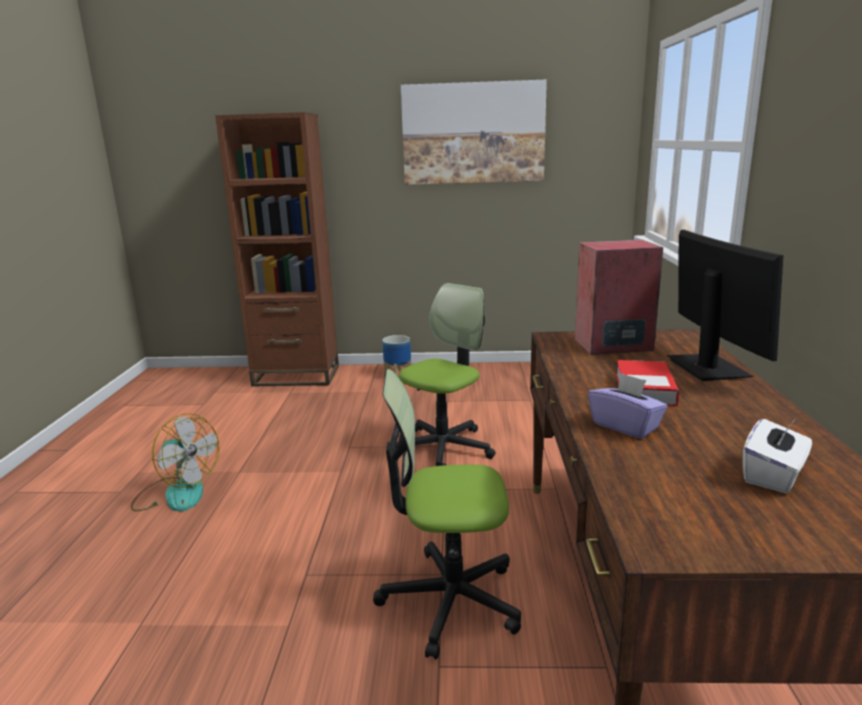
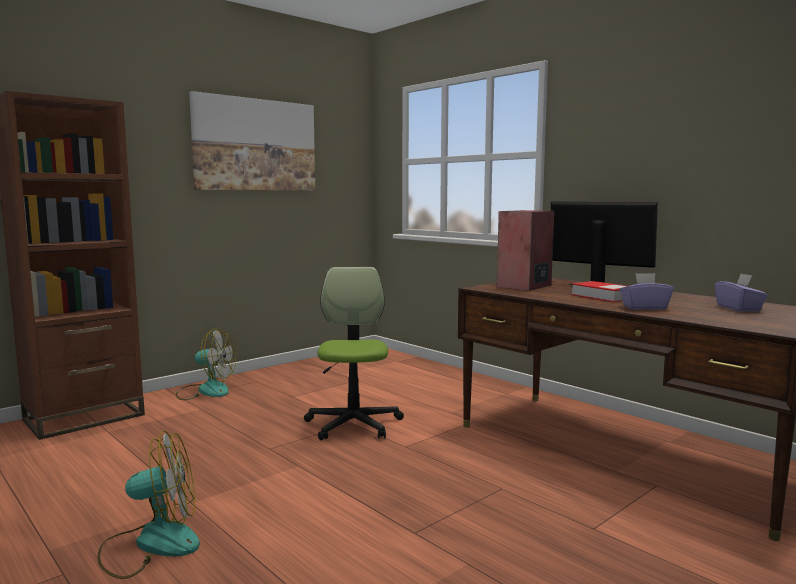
camera: 45 degrees left, 10 degrees down
office chair [373,369,521,660] -> none
planter [382,335,411,375] -> fan [176,329,236,400]
white tissue box [743,417,812,493] -> purple tissue box [715,273,768,312]

